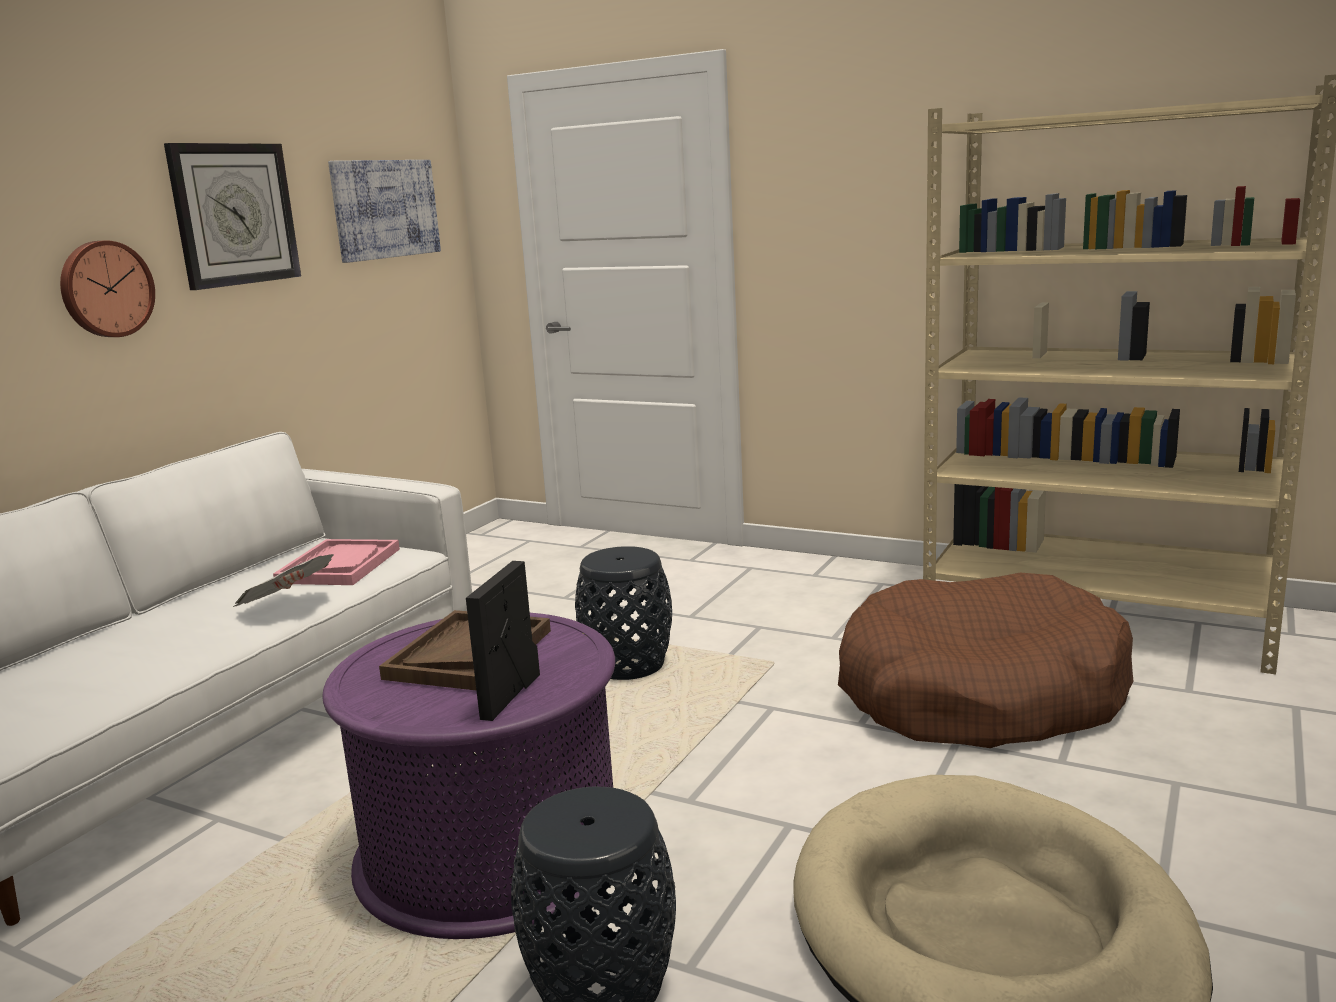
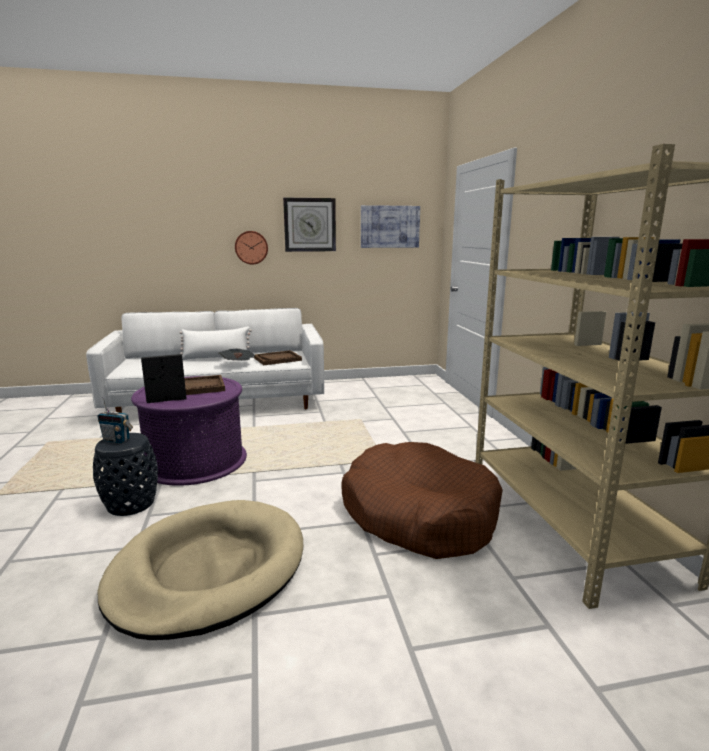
camera: 50 degrees right, 0 degrees up
pink tray [273,539,400,585] -> brown tray [254,350,302,365]
black stool [575,546,672,680] -> none
none -> radio [97,397,133,443]
none -> white pillow [179,326,252,360]

